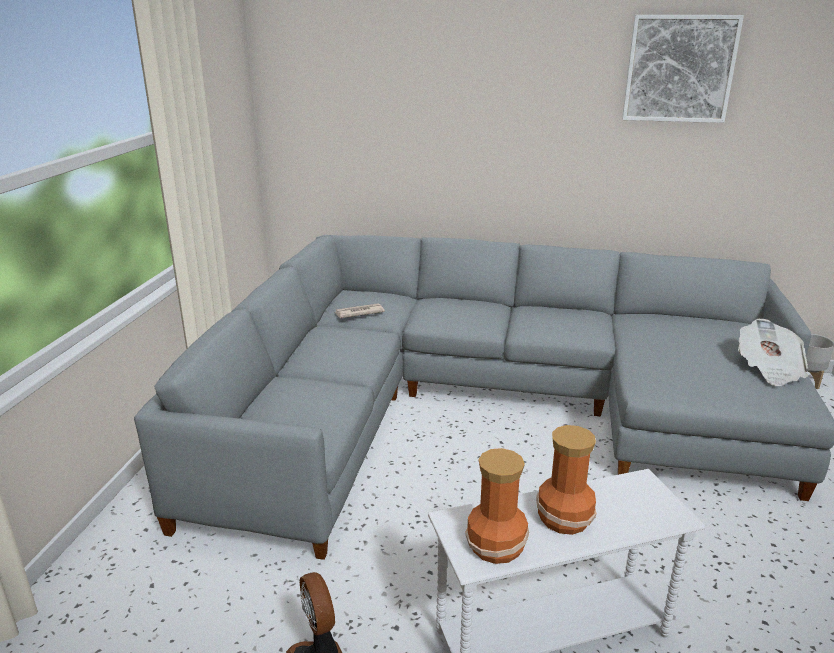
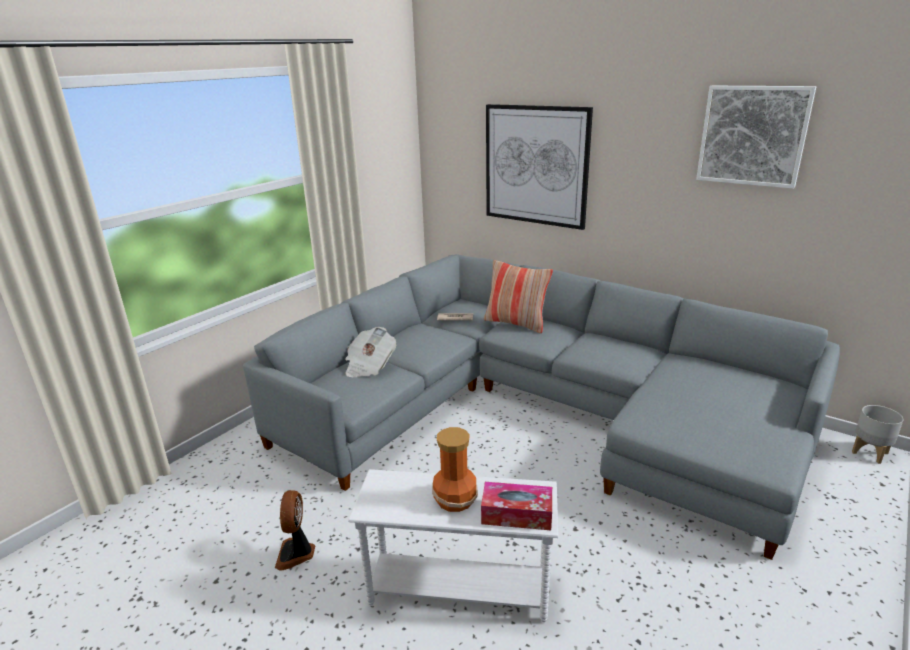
camera: 25 degrees right, 0 degrees up
vase [465,448,529,564] -> none
newspaper [738,319,808,386] -> newspaper moved to [345,327,396,377]
none -> tissue box [481,482,552,530]
none -> pillow [484,260,553,333]
none -> picture [486,104,593,230]

